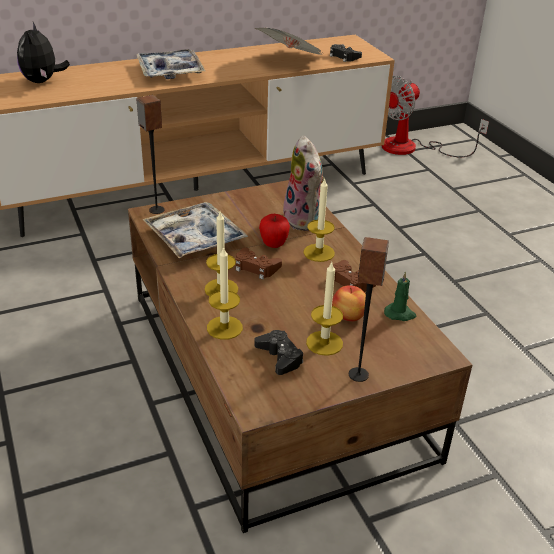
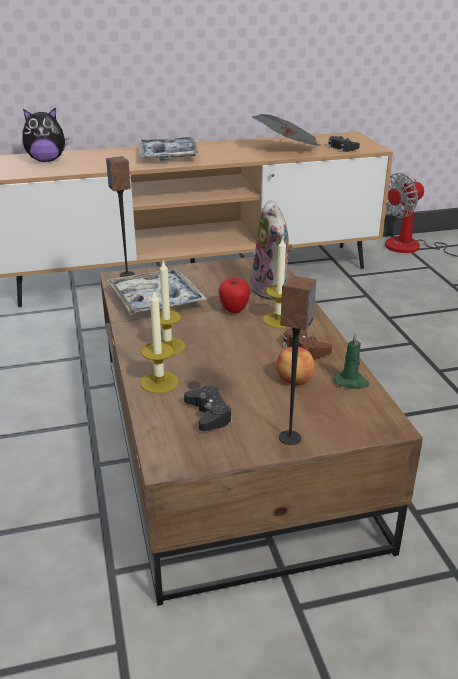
camera: 10 degrees right, 5 degrees down
plush toy [17,22,70,83] -> plush toy turned 105 degrees counterclockwise [22,108,69,162]
brown game controller [236,247,282,279] -> none
candle [306,262,343,356] -> none

